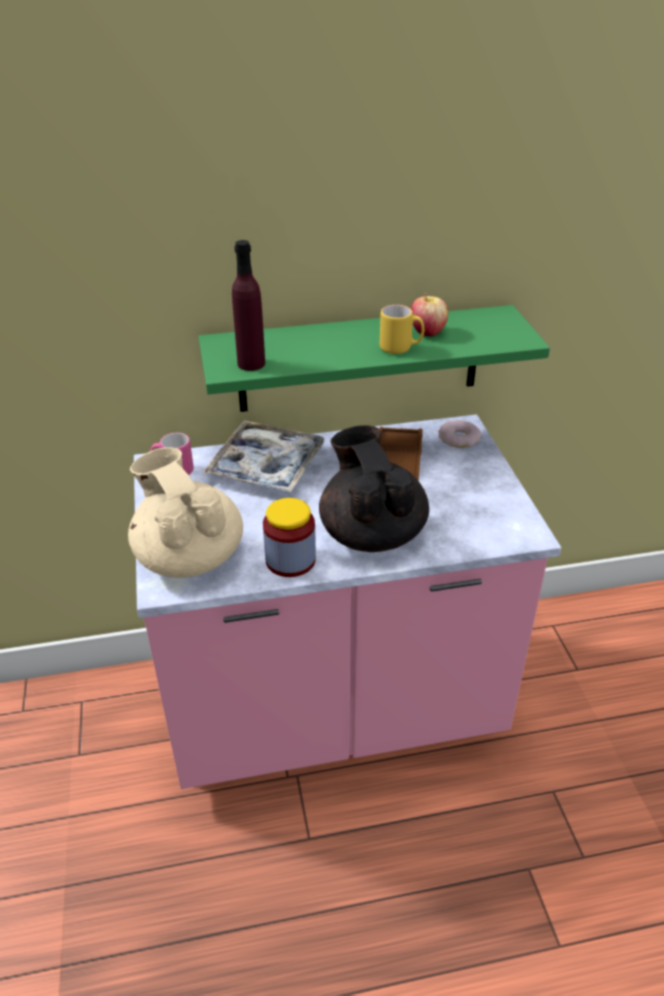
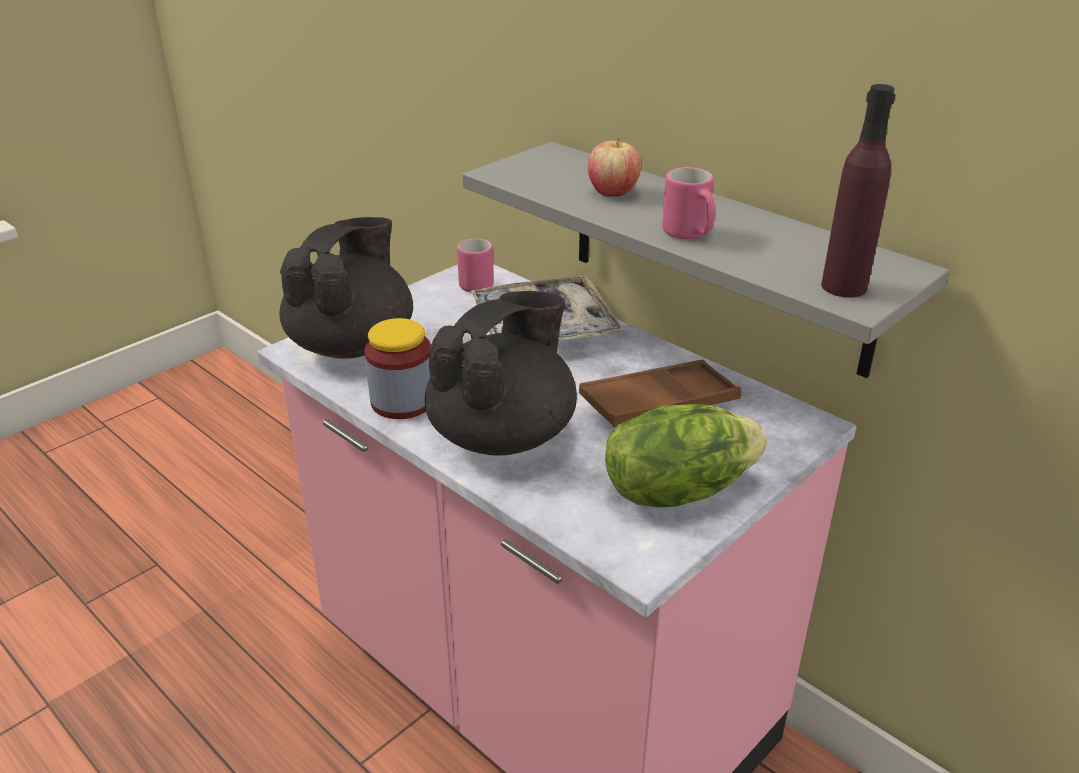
camera: 55 degrees right, 5 degrees down
beige teapot [128,447,243,578] -> black teapot [279,217,413,359]
green shelf [198,305,550,412] -> grey shelf [463,142,949,378]
purple bottle [232,240,265,371] -> purple bottle moved to [821,84,895,298]
yellow mug [380,305,424,354] -> pink mug [662,167,716,239]
apple [411,293,448,336] -> apple moved to [588,136,641,197]
donut [438,420,482,448] -> none
none -> lettuce [605,404,767,507]

